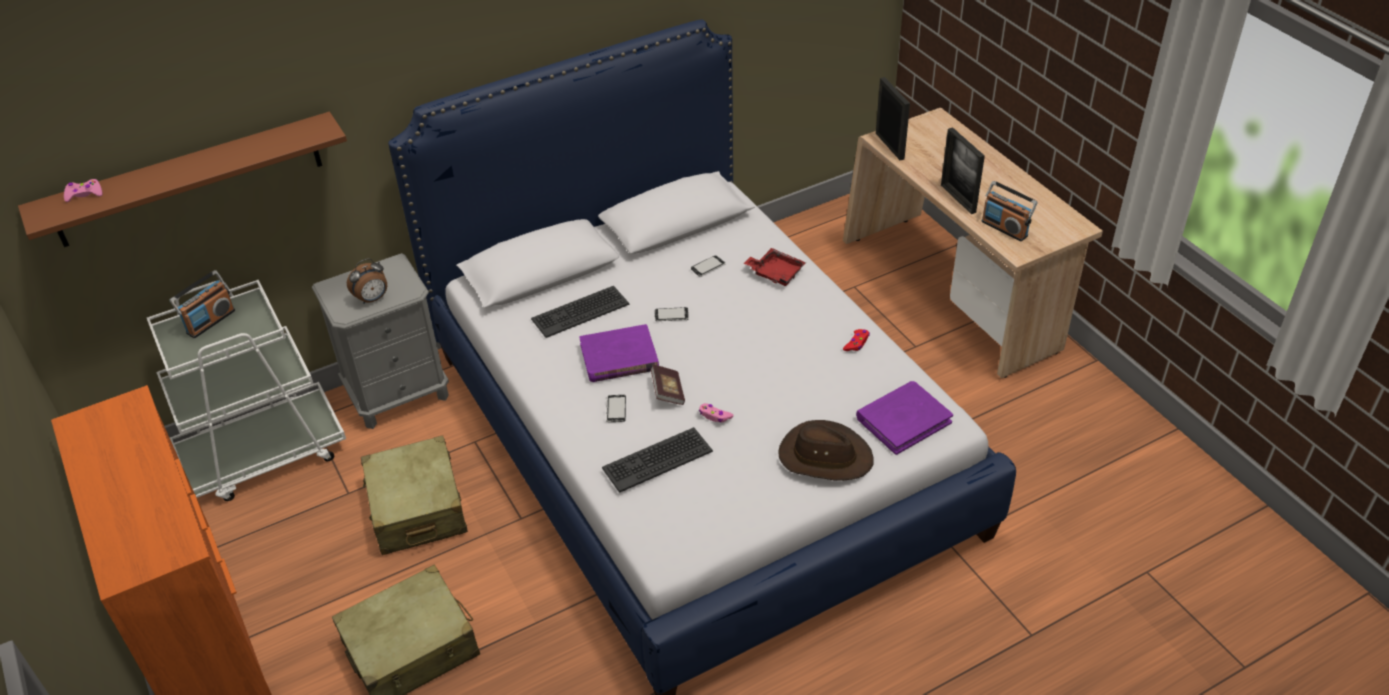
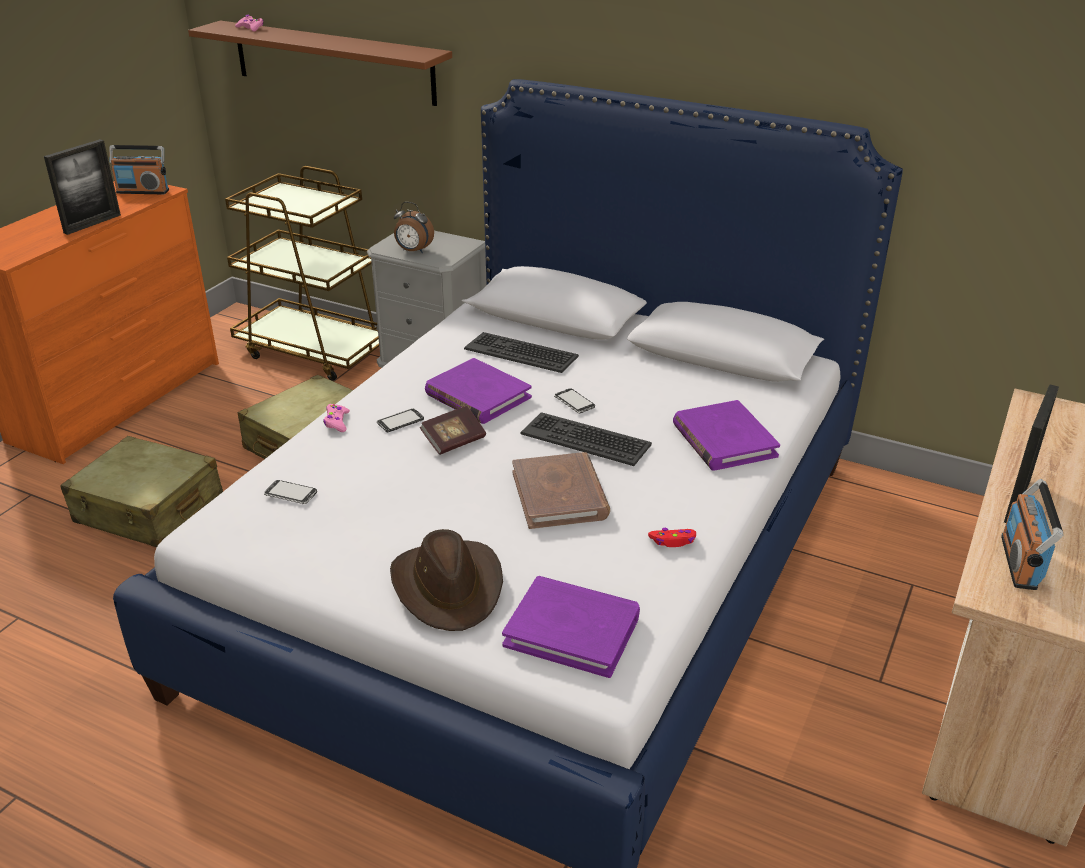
camera: 55 degrees right, 10 degrees down
white cart [147,280,346,501] -> brown cart [225,166,379,381]
radio [169,270,235,338] -> radio moved to [109,145,169,194]
keyboard [602,427,713,493] -> keyboard moved to [520,412,652,466]
phone [691,255,725,277] -> phone moved to [264,480,317,504]
pink game controller [699,403,734,423] -> pink game controller moved to [323,404,350,432]
red tray [744,248,806,286] -> purple book [673,400,780,471]
picture frame [876,77,910,160] -> picture frame moved to [44,139,121,235]
none -> brown book [512,452,610,529]

